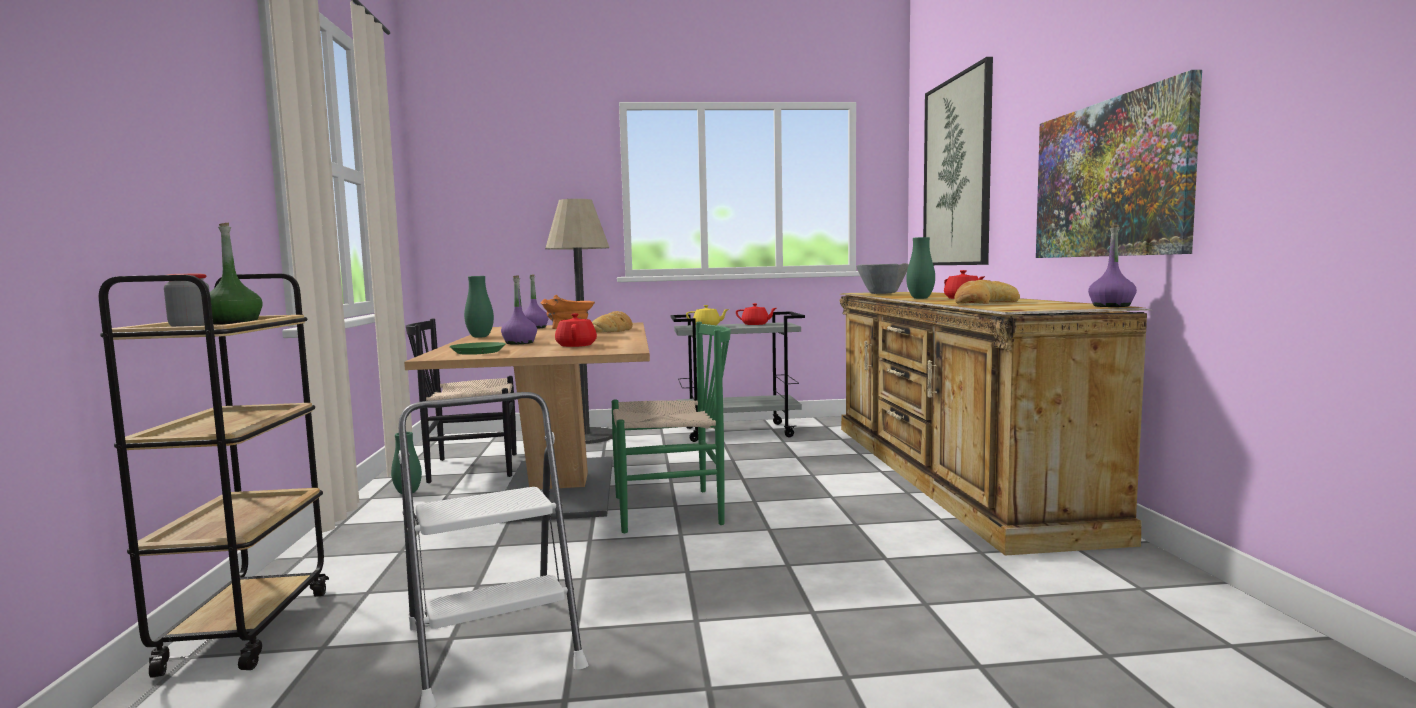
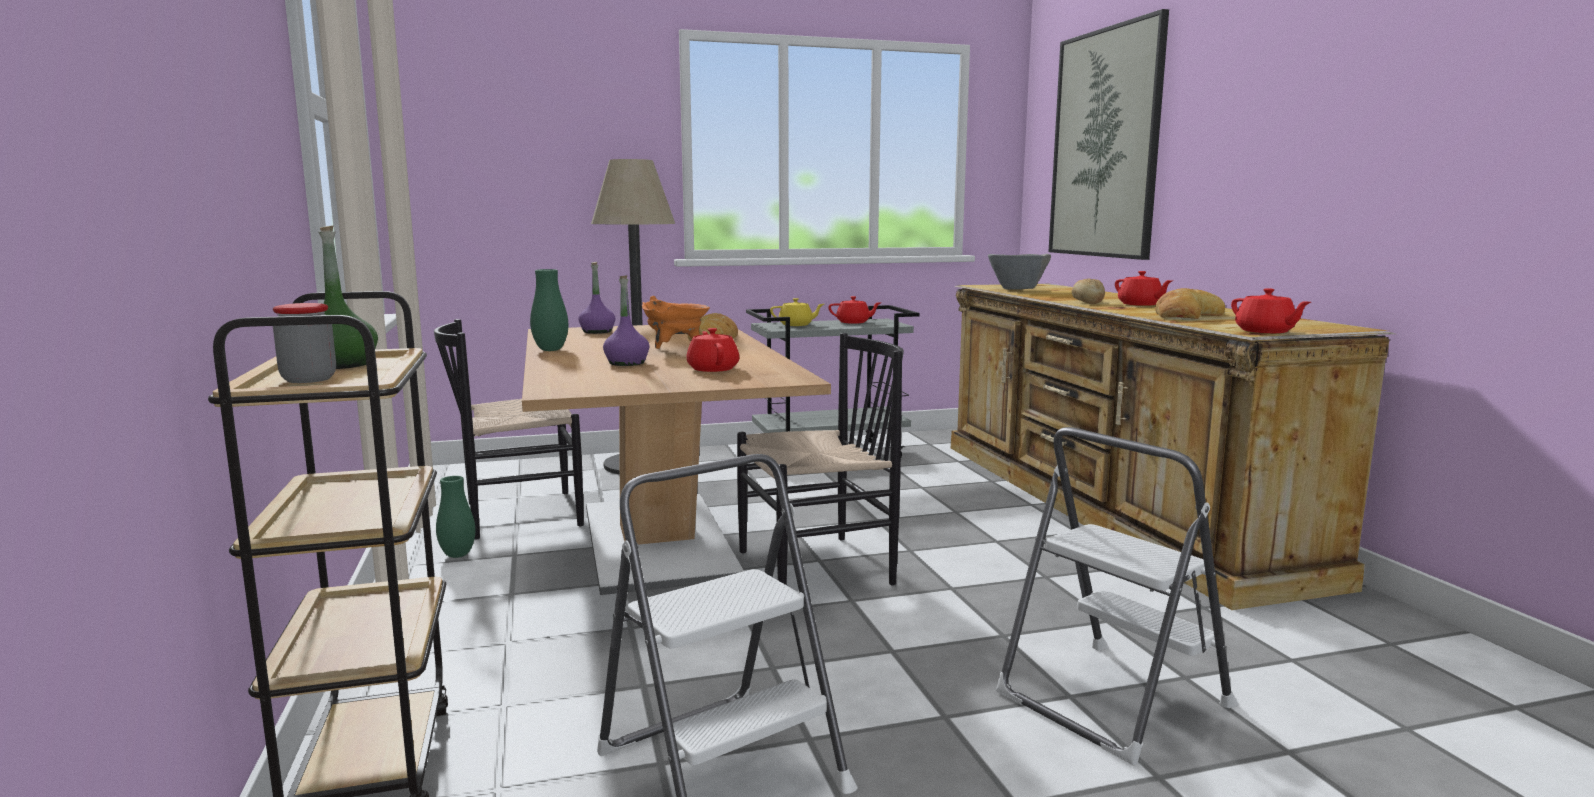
camera: 10 degrees left, 5 degrees up
green plate [449,342,506,355] -> none
green chair [612,322,731,533] -> black chair [737,333,904,585]
green vase [906,237,935,299] -> bread [1072,278,1105,304]
picture [1036,70,1202,258] -> none
purple bottle [1088,225,1137,307] -> none
none -> white step ladder [996,427,1238,766]
none -> red teapot [1231,288,1311,333]

